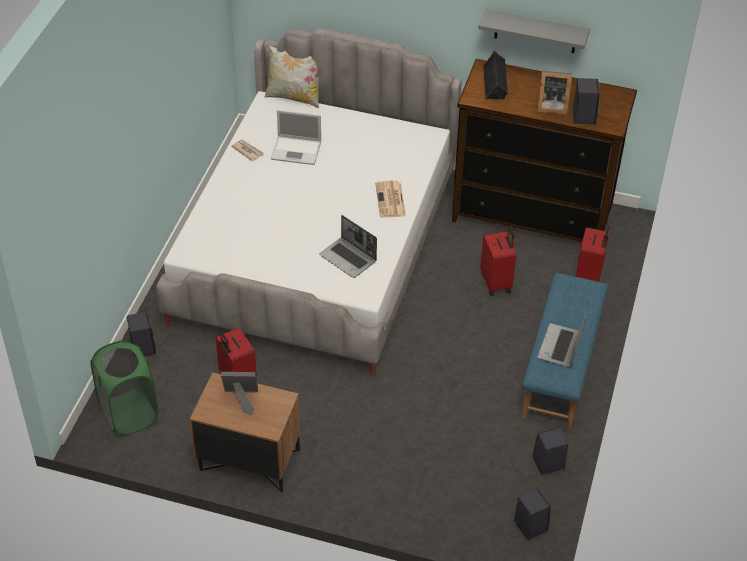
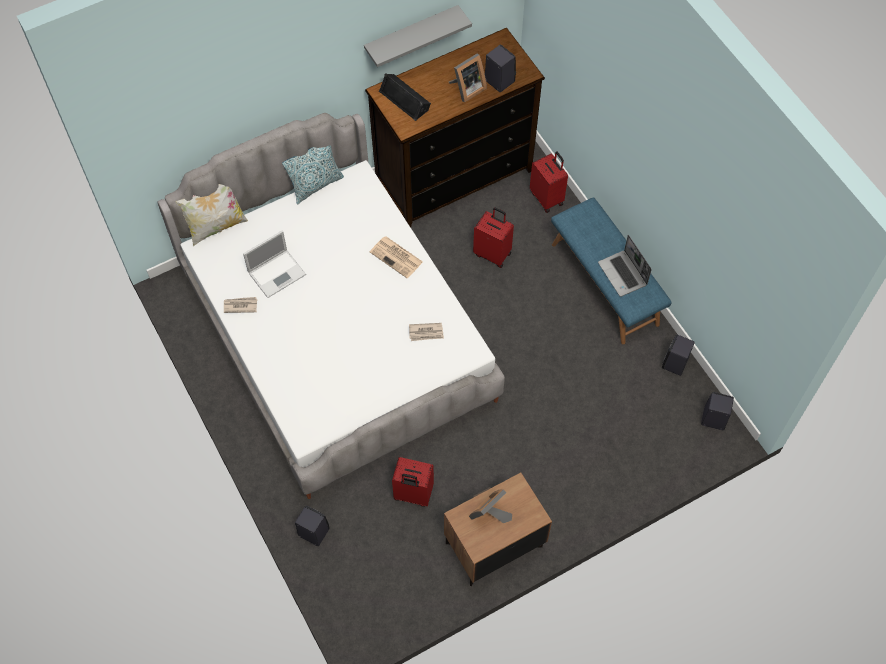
camera: 45 degrees left, 15 degrees up
green laundry basket [91,340,158,435] -> none
laptop [319,215,377,278] -> newspaper [409,323,444,341]
none -> pillow [282,145,344,204]

